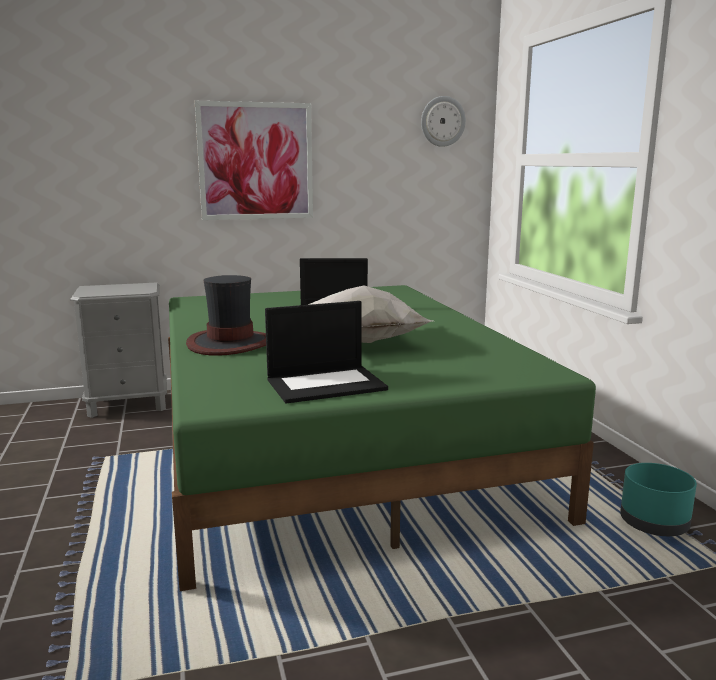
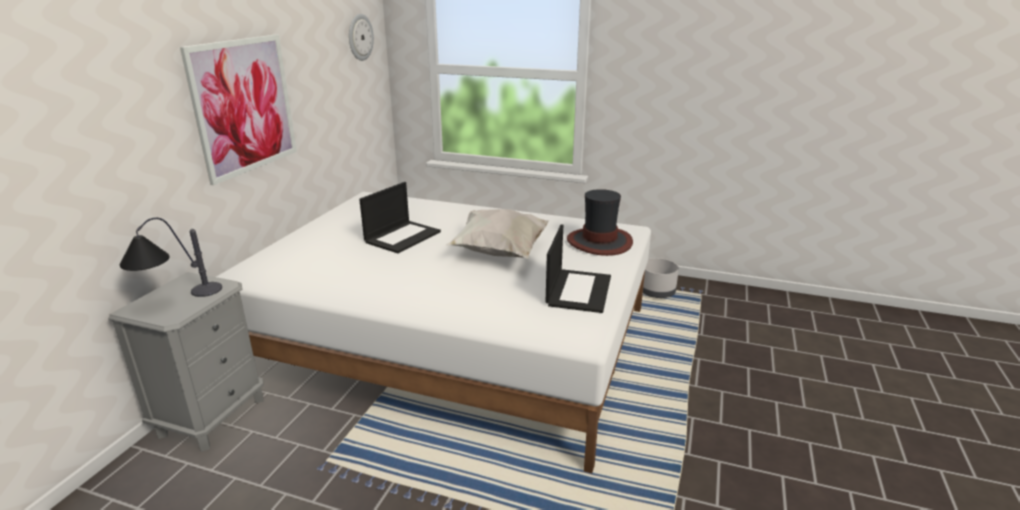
camera: 55 degrees left, 10 degrees up
green bed [168,285,596,591] -> white bed [216,192,651,473]
hat [186,275,266,356] -> hat moved to [567,189,633,256]
turquoise planter [620,463,697,536] -> grey planter [643,258,679,298]
none -> table lamp [120,218,222,297]

